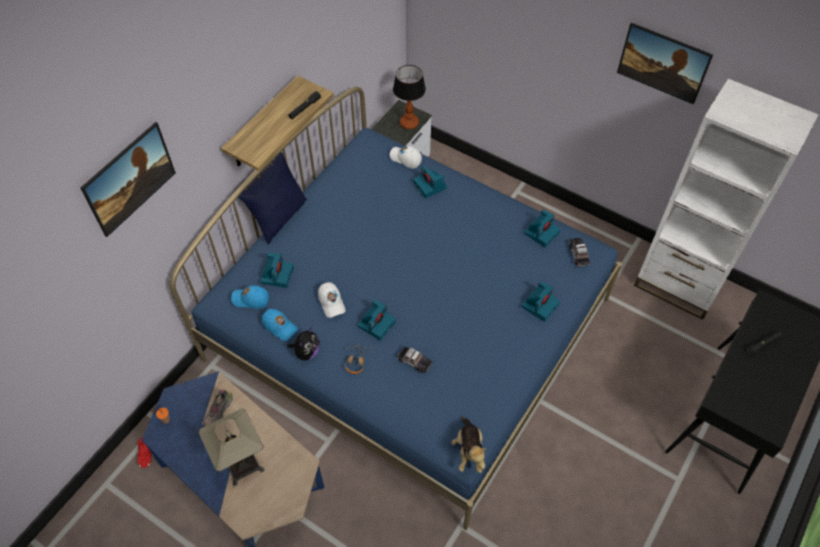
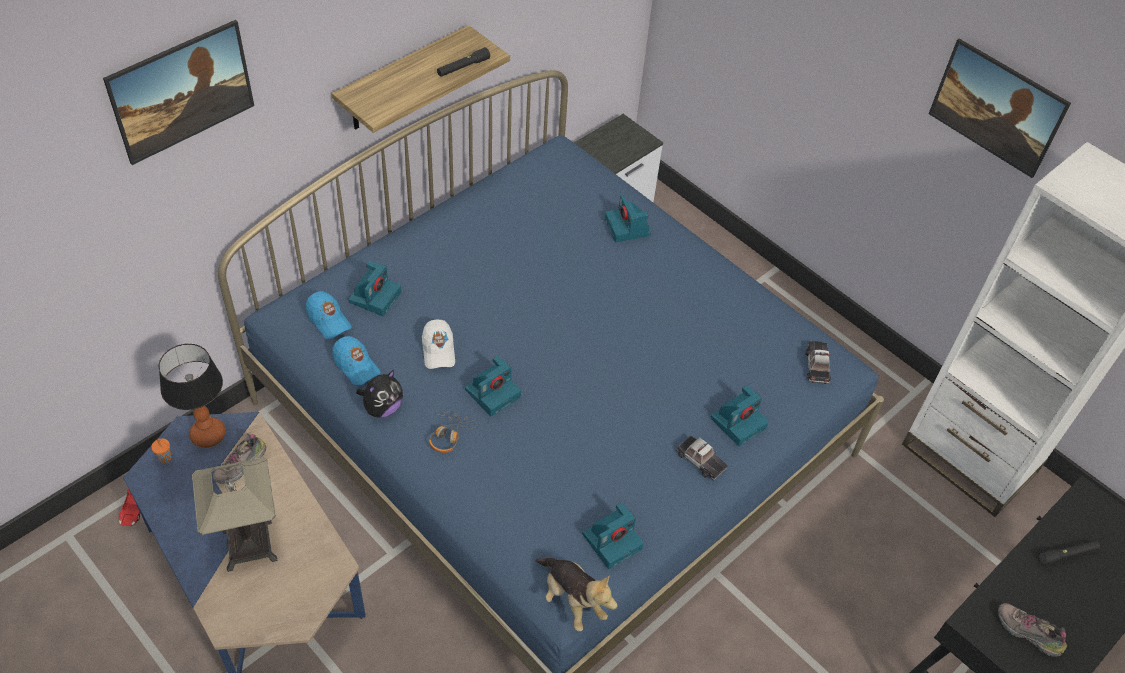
camera: 10 degrees right, 5 degrees down
blue cap [231,285,269,309] -> blue cap turned 150 degrees counterclockwise [306,291,352,339]
blue pillow [238,152,307,244] -> none
white cap [390,146,422,169] -> none
table lamp [393,65,426,129] -> table lamp moved to [159,344,226,448]
toy car [397,346,432,374] -> toy car moved to [676,436,728,481]
plush toy [451,417,486,473] -> plush toy turned 45 degrees counterclockwise [535,558,618,631]
camera [524,209,560,248] -> camera moved to [583,502,644,569]
none -> shoe [998,603,1067,657]

